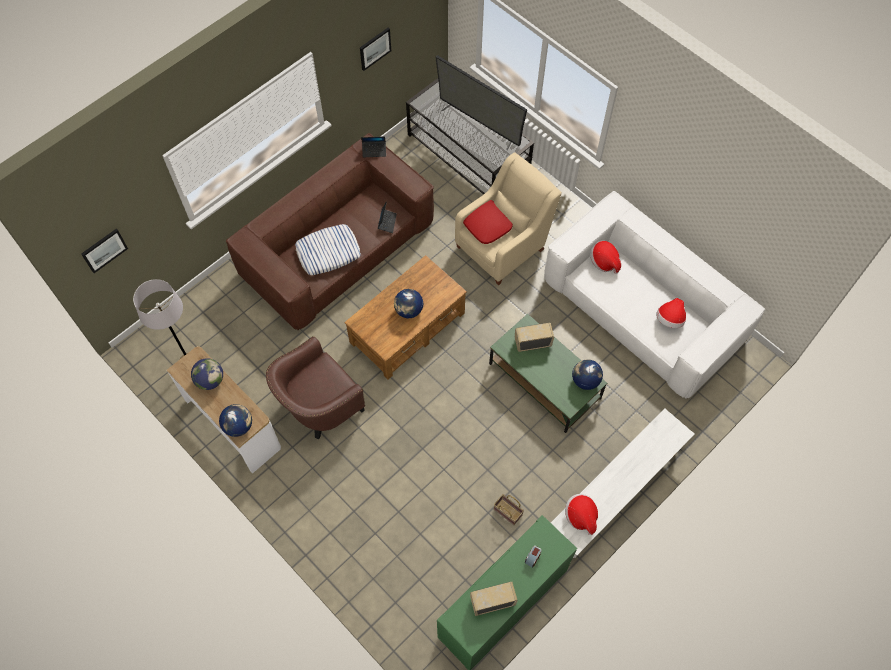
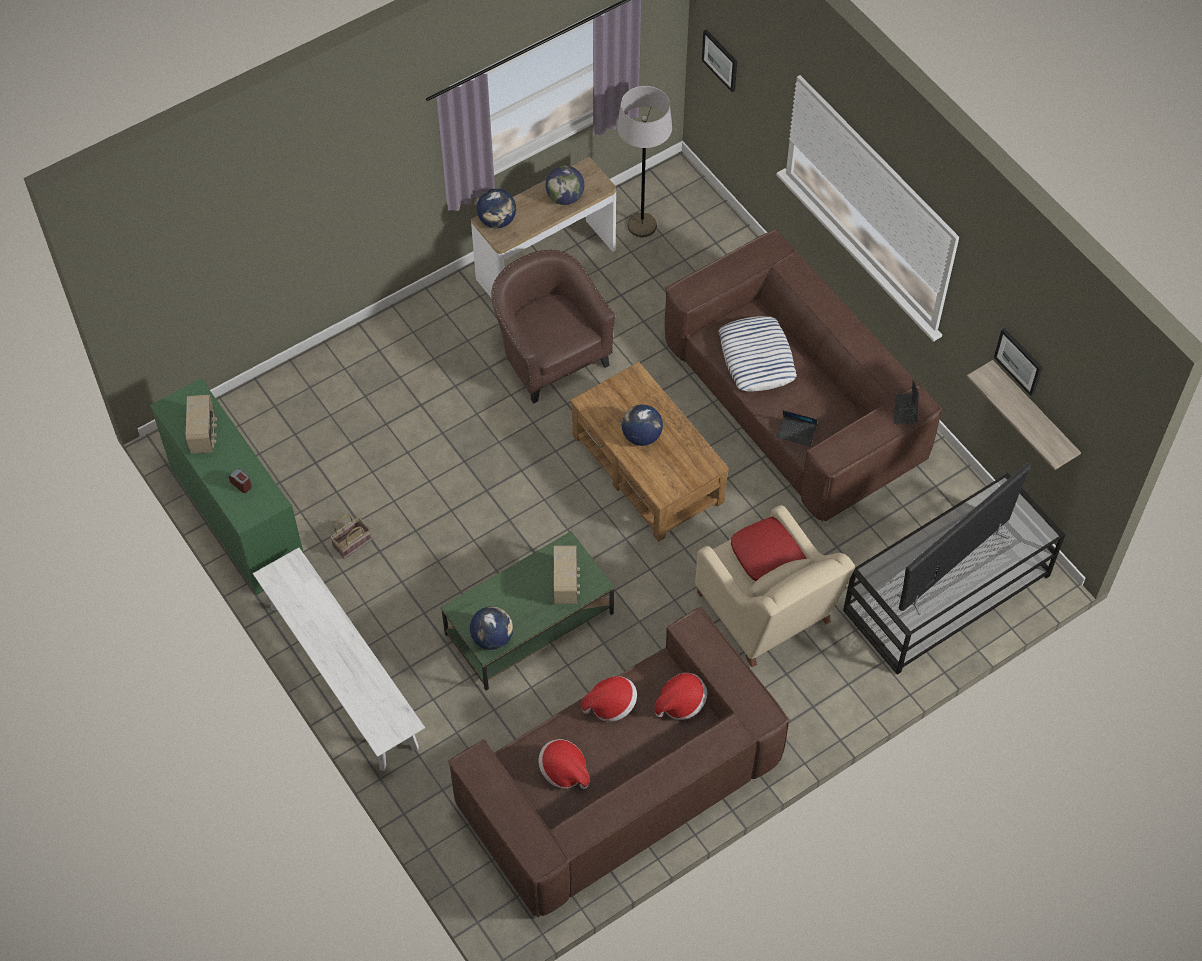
camera: 100 degrees right, 5 degrees down
white sofa [544,191,765,399] -> brown sofa [448,606,790,917]
hat [565,494,598,535] -> hat moved to [582,676,637,722]
none -> shelf [967,360,1081,470]

